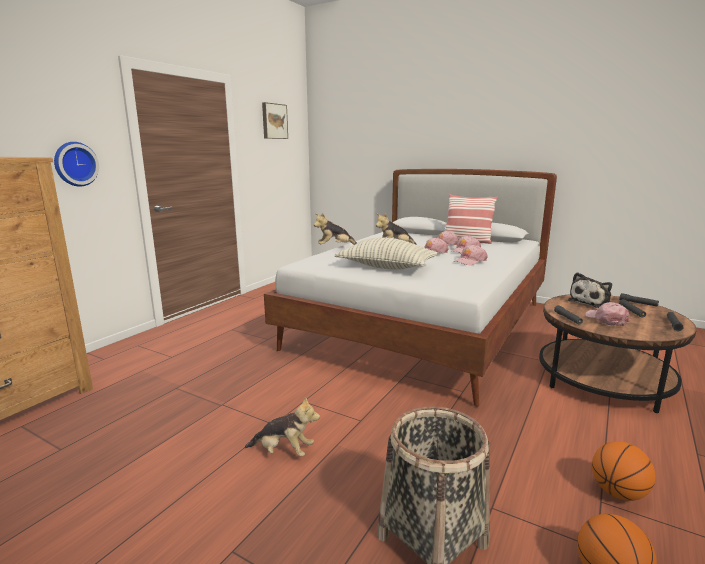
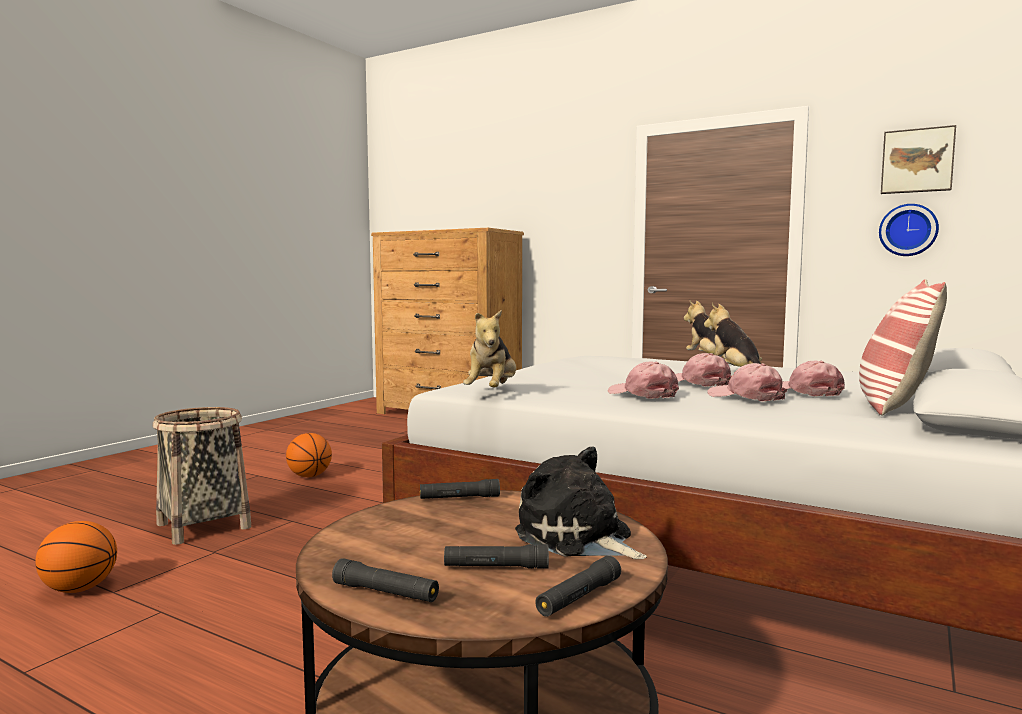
camera: 90 degrees right, 10 degrees down
wall clock [54,142,99,187] -> wall clock moved to [879,204,939,256]
plush toy [244,396,320,456] -> plush toy moved to [463,310,516,387]
pillow [335,237,437,270] -> none
pink cap [585,302,630,326] -> none
basketball [592,441,656,501] -> basketball moved to [286,433,332,477]

